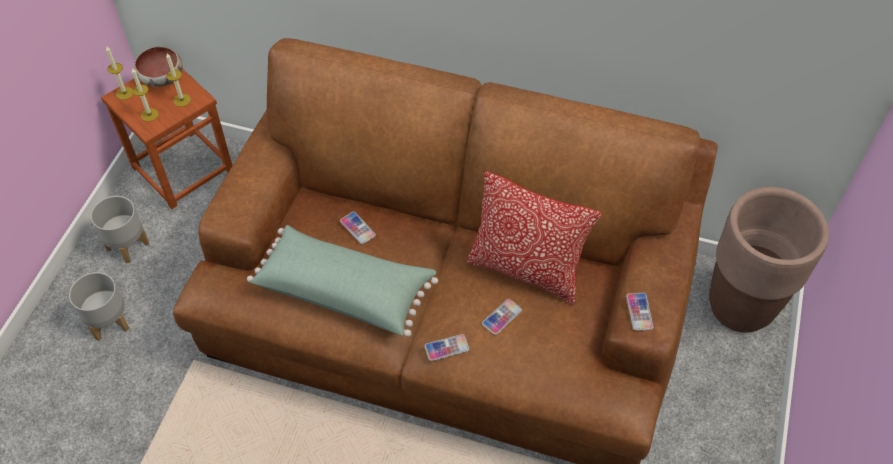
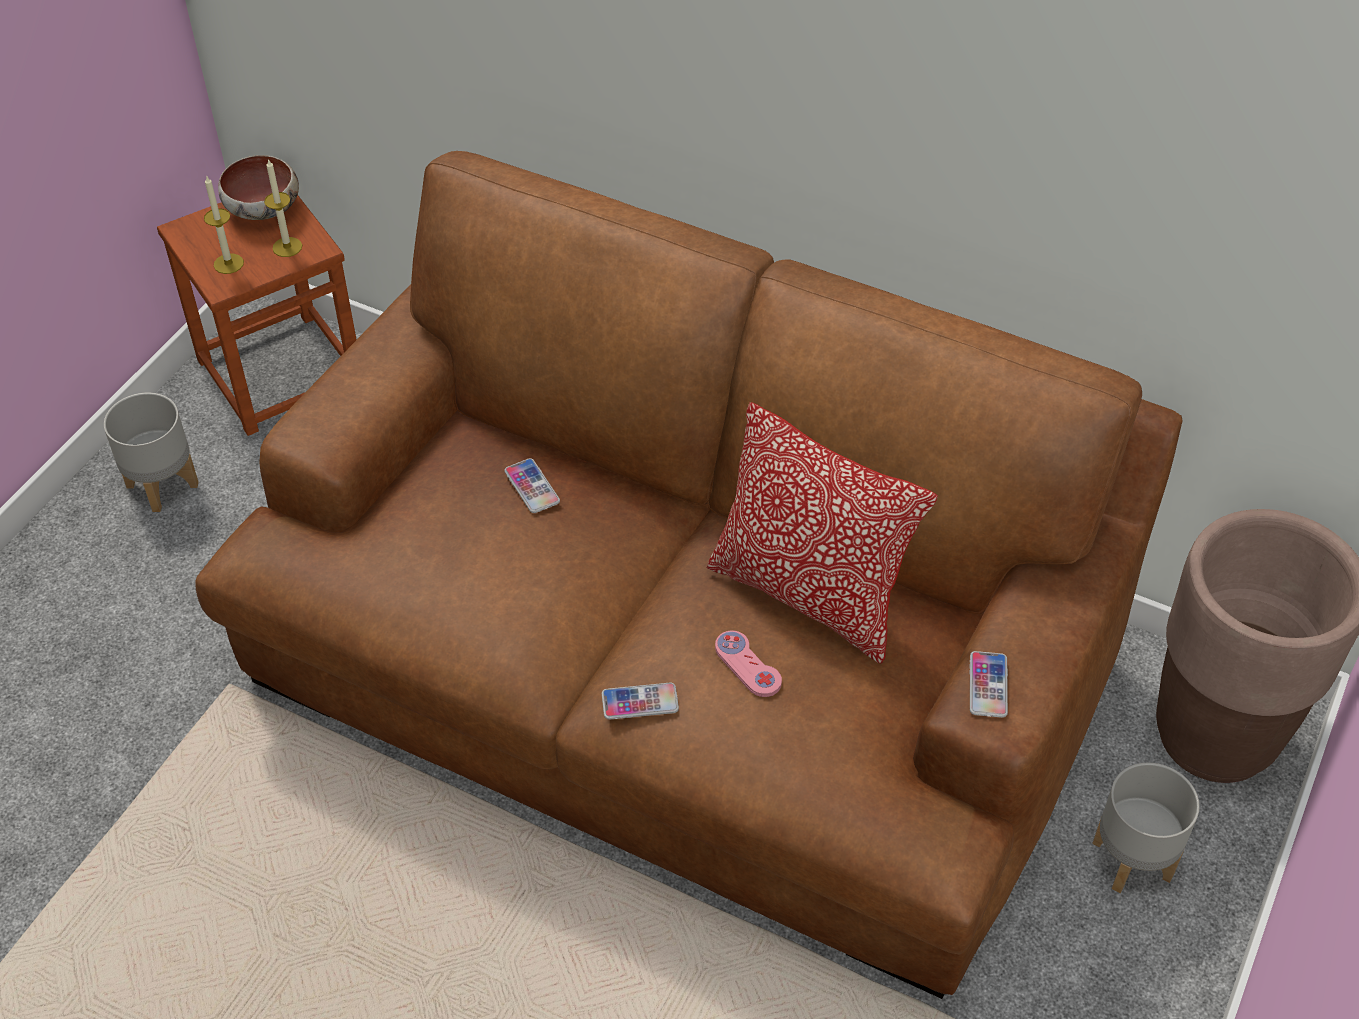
camera: 10 degrees right, 5 degrees down
grey planter [69,272,129,341] -> grey planter moved to [1092,763,1200,893]
candle [106,47,134,100] -> none
green pillow [247,225,438,337] -> none
phone [482,299,522,335] -> pink game controller [715,630,782,697]

